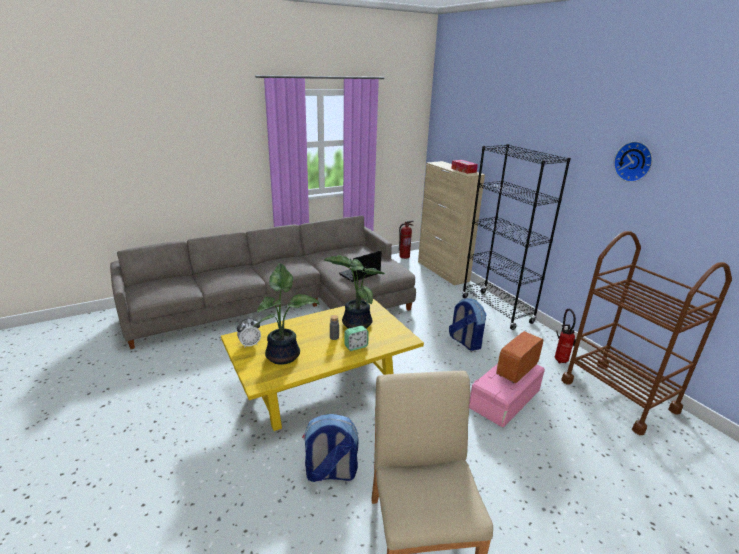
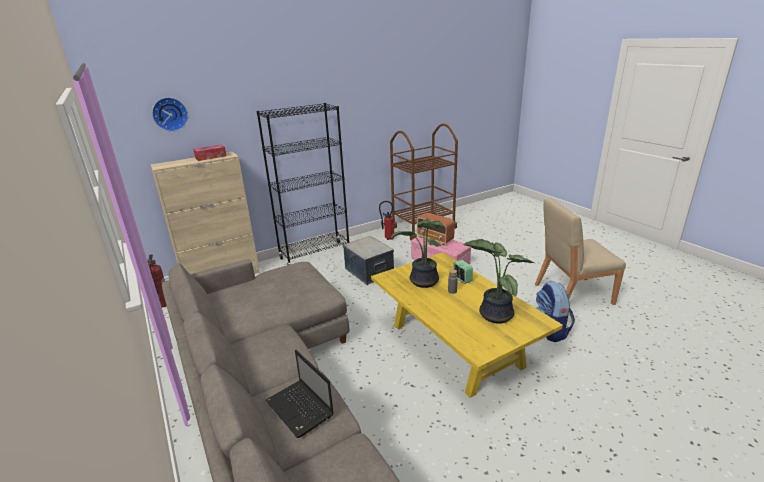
camera: 90 degrees left, 0 degrees up
alarm clock [237,318,261,348] -> none
laptop [339,250,382,282] -> laptop moved to [266,350,334,438]
backpack [449,298,486,351] -> storage box [343,236,394,285]
wall clock [614,141,653,182] -> wall clock moved to [152,97,188,132]

